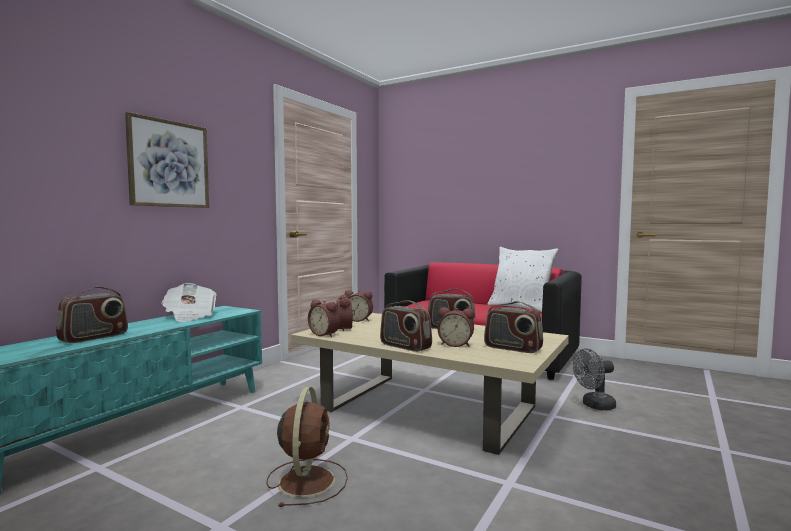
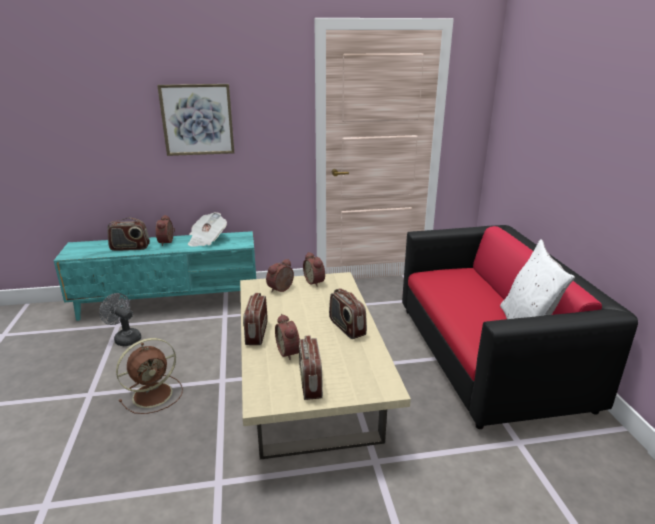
camera: 50 degrees right, 20 degrees up
alarm clock [308,299,340,337] -> alarm clock moved to [156,215,175,246]
grey fan [573,348,616,410] -> grey fan moved to [99,293,141,346]

